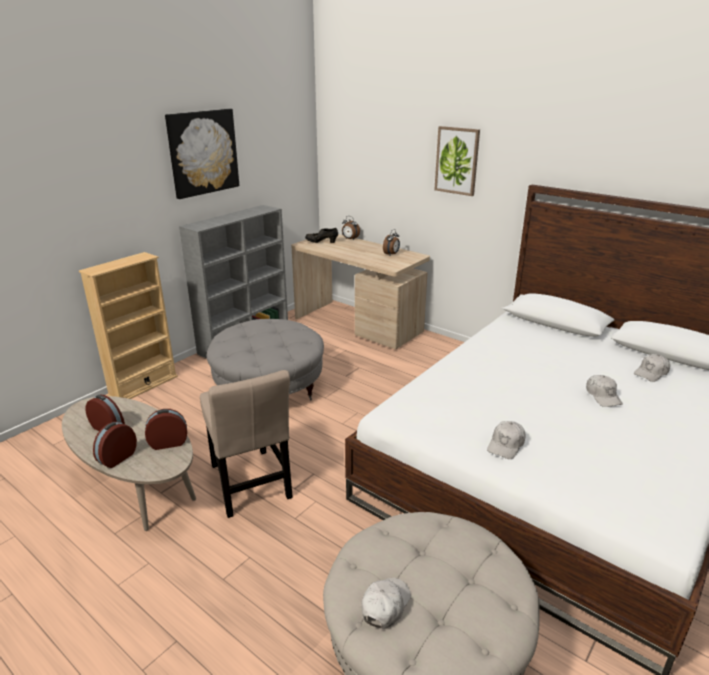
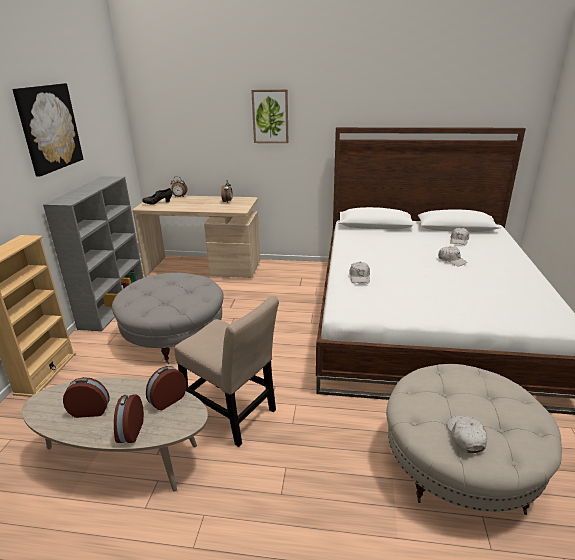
camera: 30 degrees left, 0 degrees up
white cap [487,421,525,459] -> white cap moved to [349,262,370,283]

